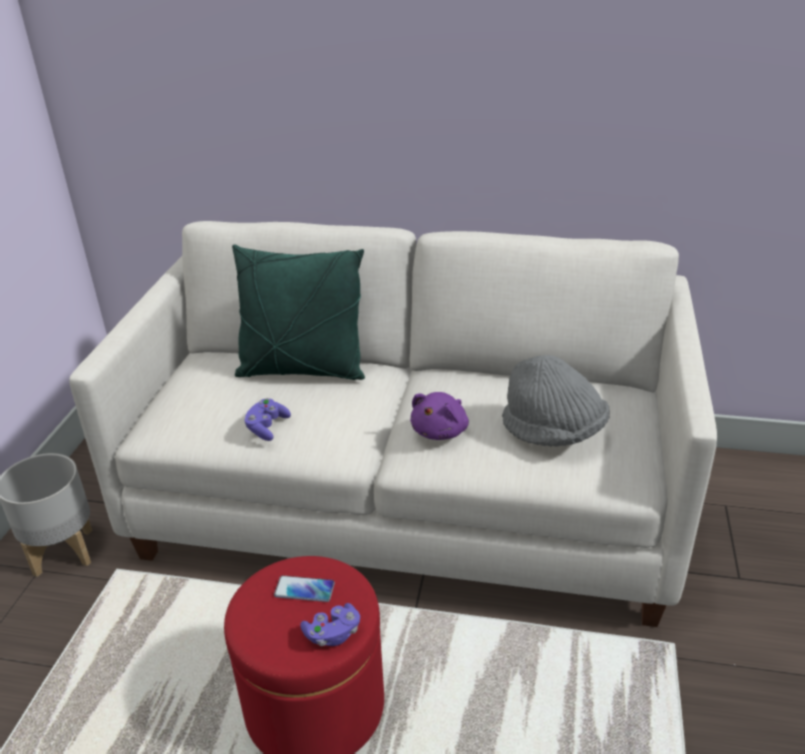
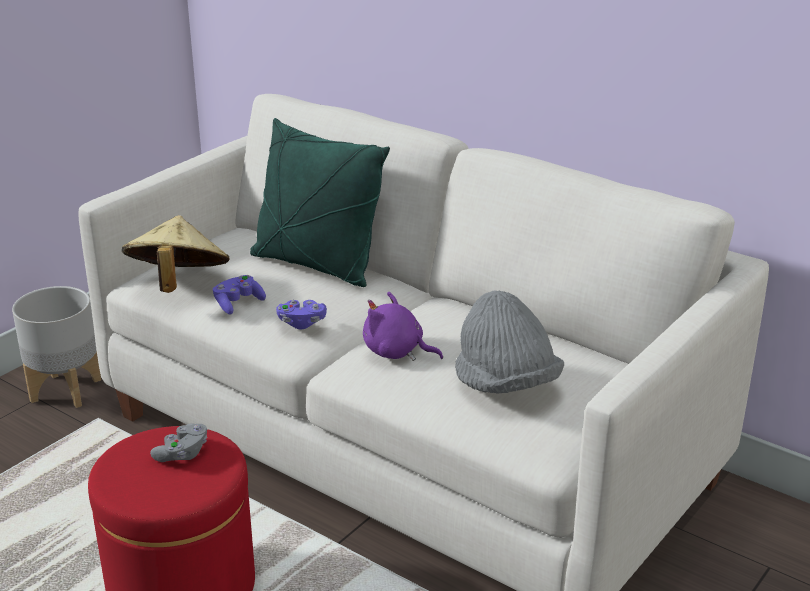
camera: 25 degrees right, 5 degrees down
phone [274,576,335,602] -> grey game controller [150,423,207,462]
purple game controller [300,603,360,646] -> purple game controller moved to [276,300,327,329]
purple plush toy [410,392,469,440] -> purple plush toy turned 60 degrees clockwise [363,291,443,361]
none -> beige hat [122,215,229,293]

